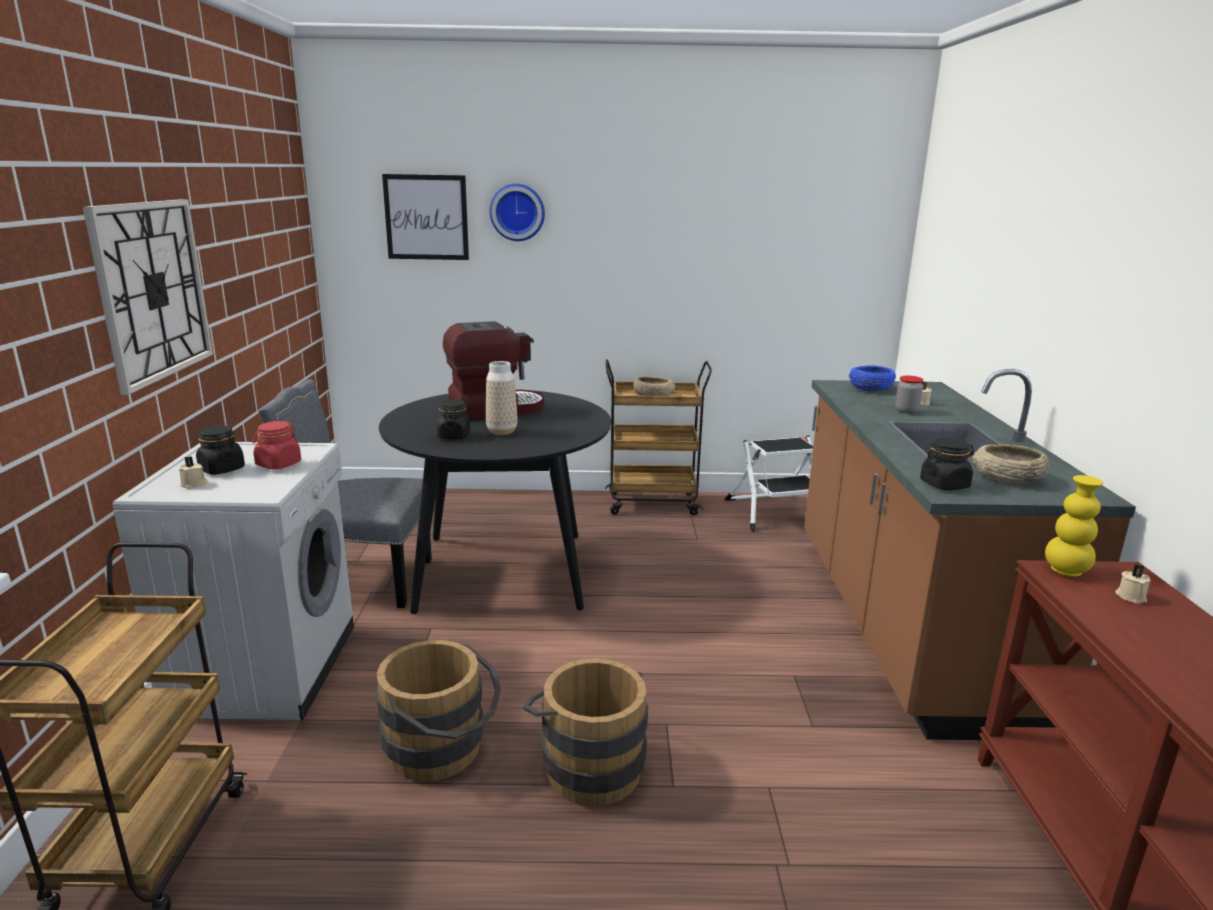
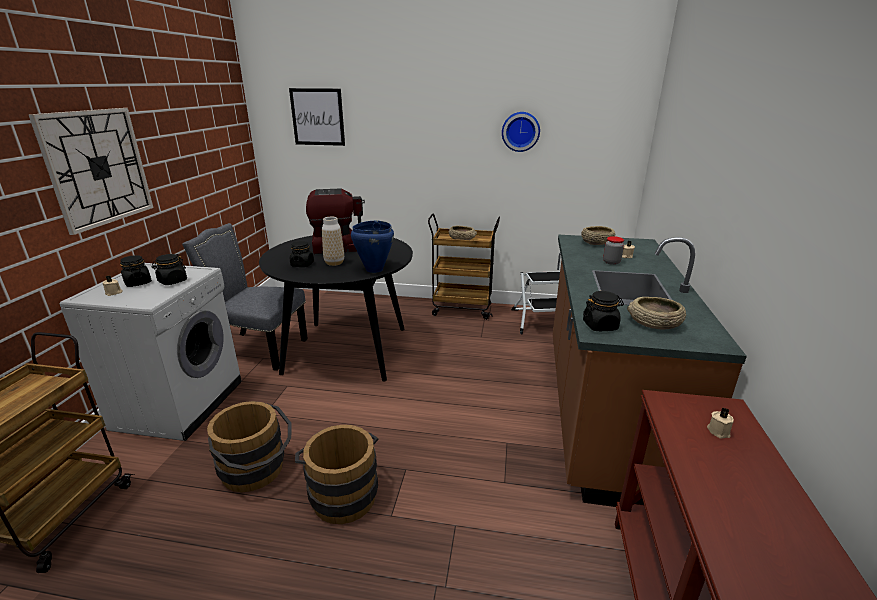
camera: 10 degrees right, 5 degrees up
red jar [252,421,301,469] -> black jar [151,254,187,285]
wall clock [490,184,545,241] -> wall clock moved to [502,112,540,152]
blue bowl [849,365,896,391] -> beige bowl [581,226,615,245]
yellow vase [1045,475,1103,577] -> none
none -> blue cooking pot [351,221,394,273]

